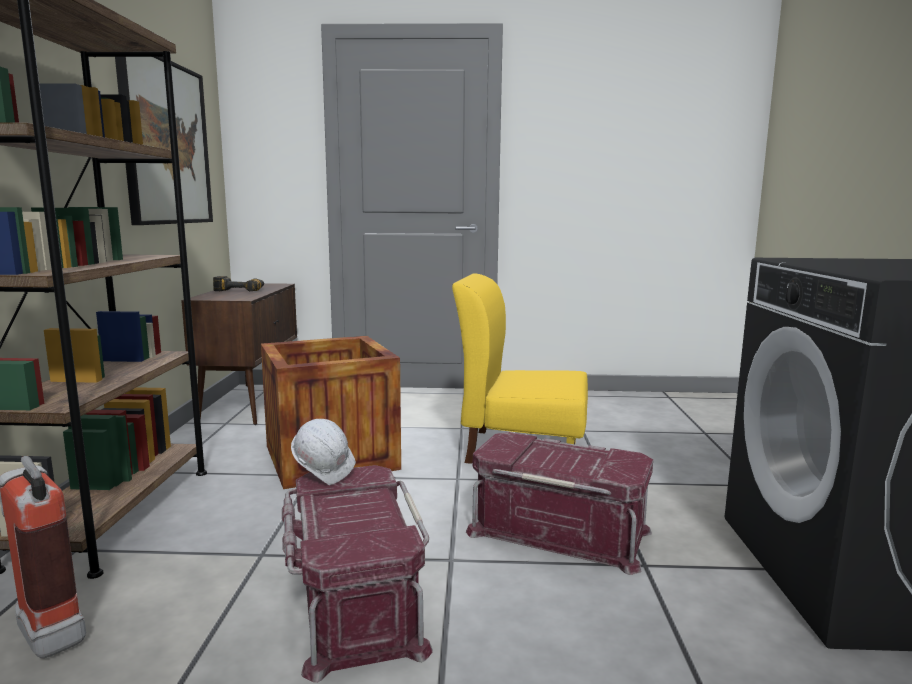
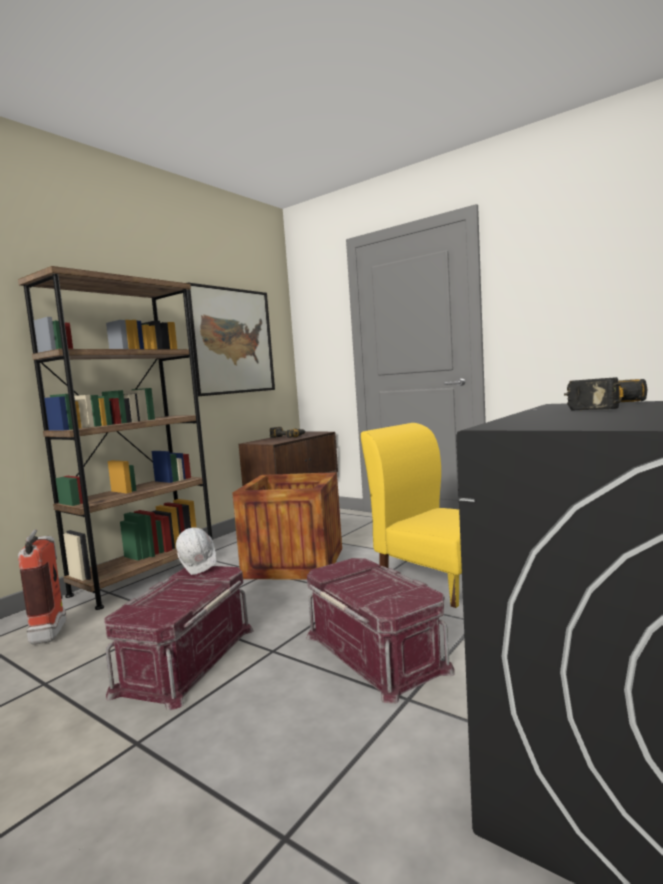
camera: 35 degrees right, 5 degrees down
none -> power drill [564,377,647,410]

